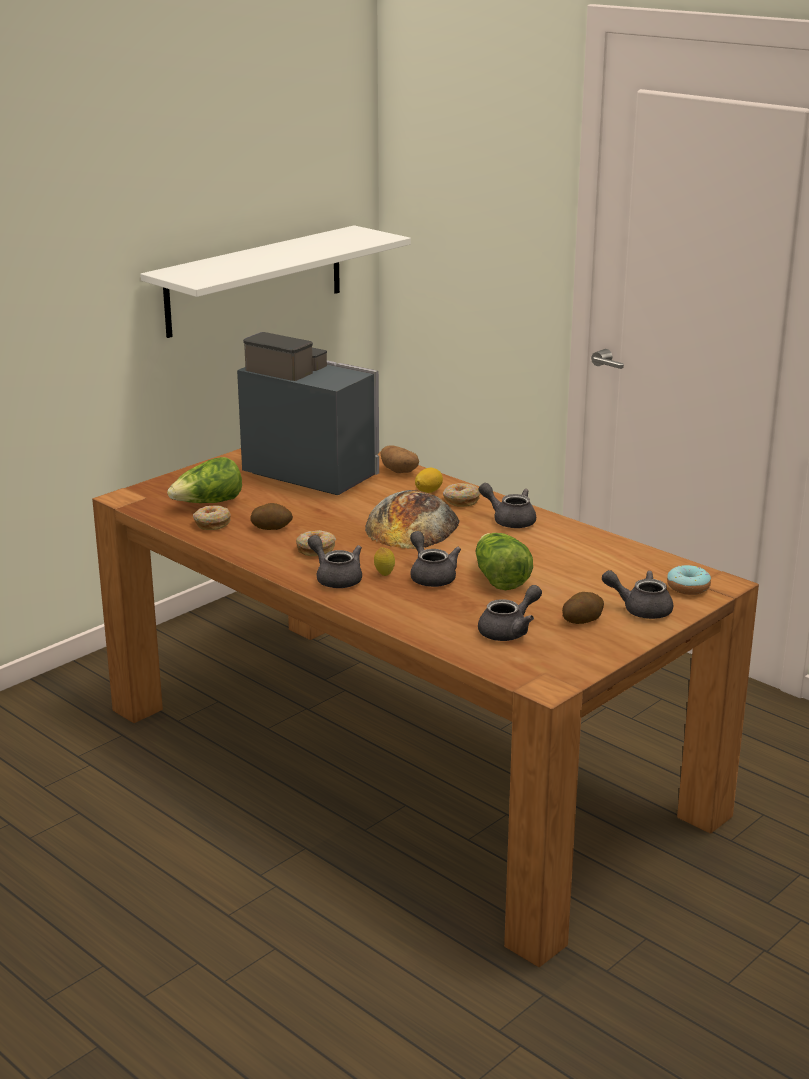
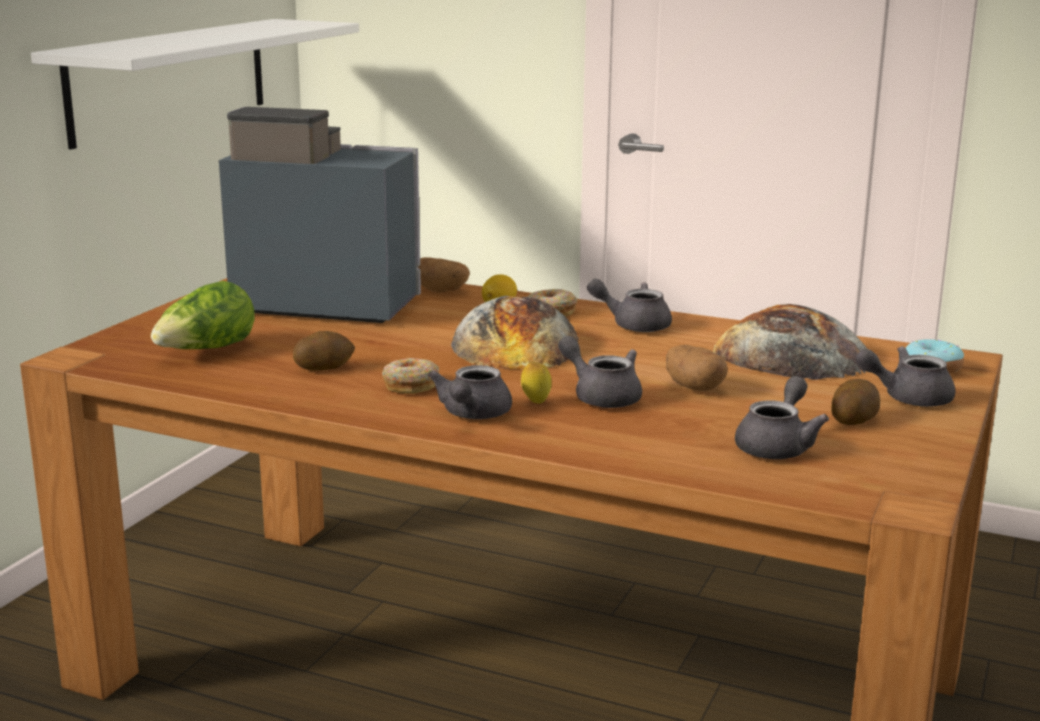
camera: 20 degrees left, 5 degrees down
donut [193,505,231,530] -> none
grey teapot [308,535,362,588] -> grey teapot turned 105 degrees counterclockwise [428,365,512,419]
lettuce [476,533,533,590] -> potato [666,345,728,391]
none -> bread [713,304,867,380]

